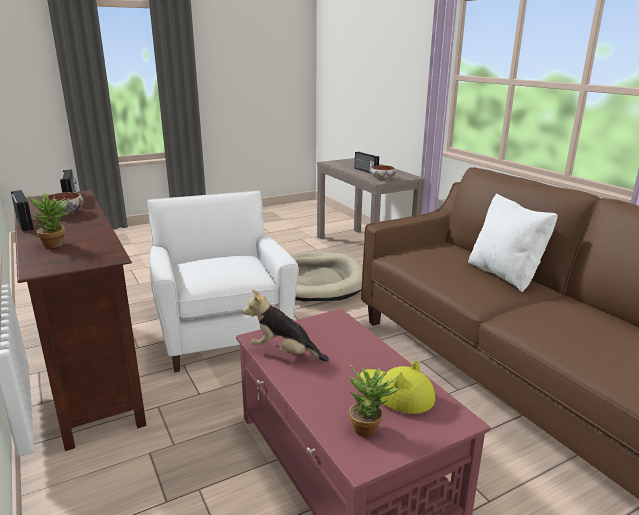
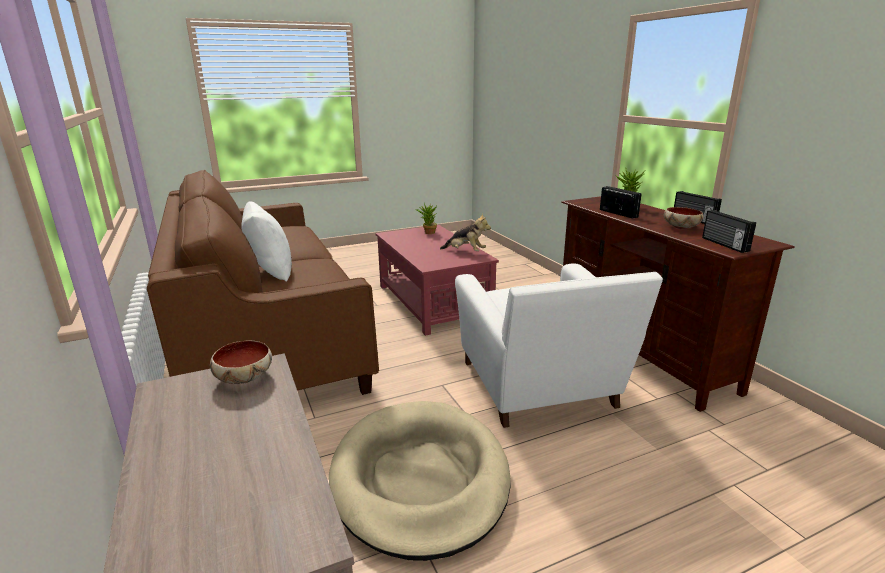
camera: 175 degrees left, 0 degrees up
radio [355,152,379,174] -> radio moved to [600,186,641,219]
yellow hat [360,361,435,414] -> none

